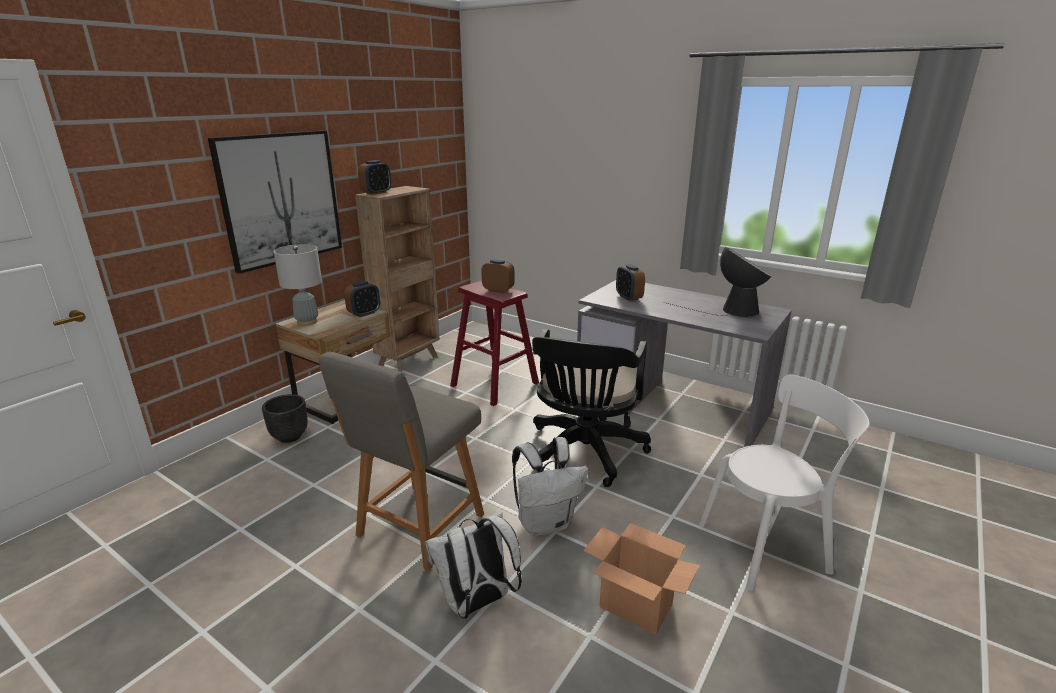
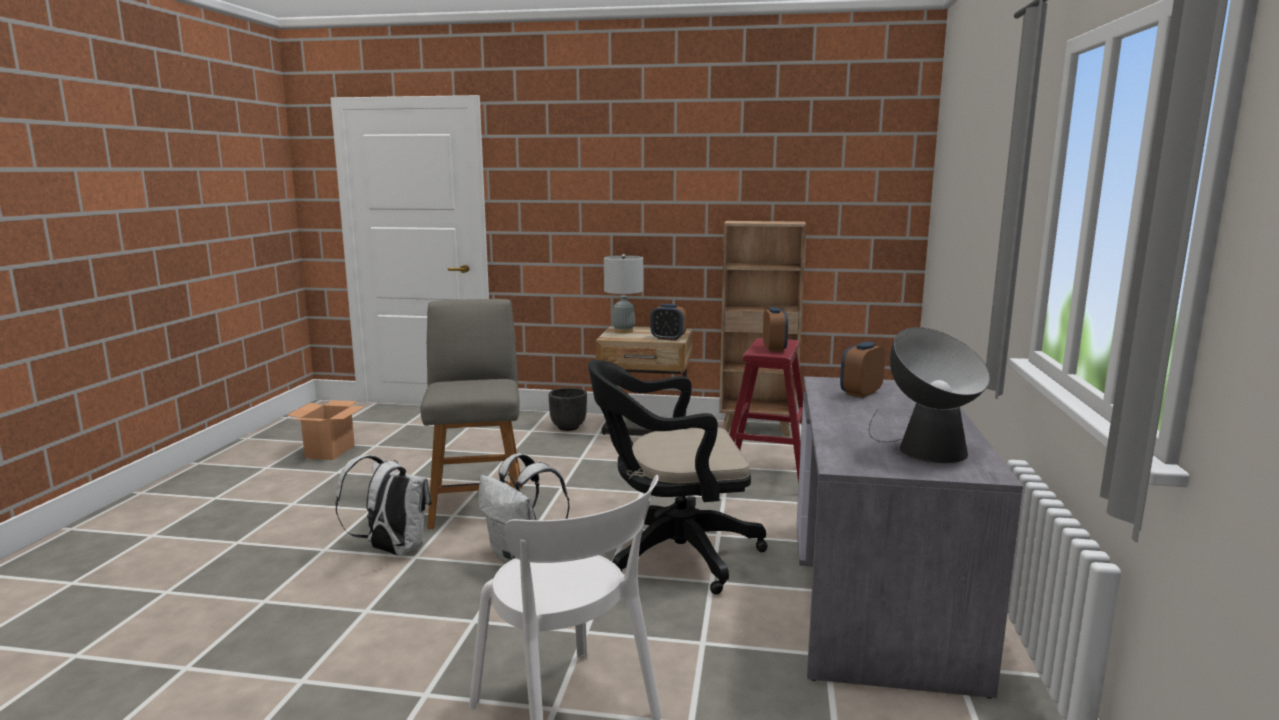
camera: 65 degrees right, 10 degrees down
picture [208,130,342,274] -> none
grey chair [319,351,484,571] -> grey chair turned 75 degrees clockwise [420,299,523,529]
alarm clock [358,160,391,195] -> none
cardboard box [583,523,700,635] -> cardboard box moved to [286,400,365,460]

